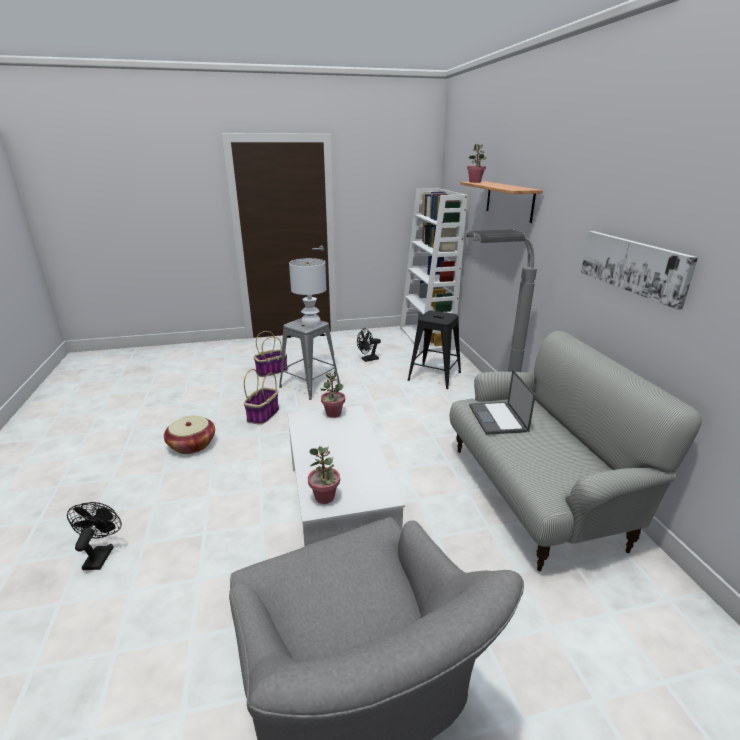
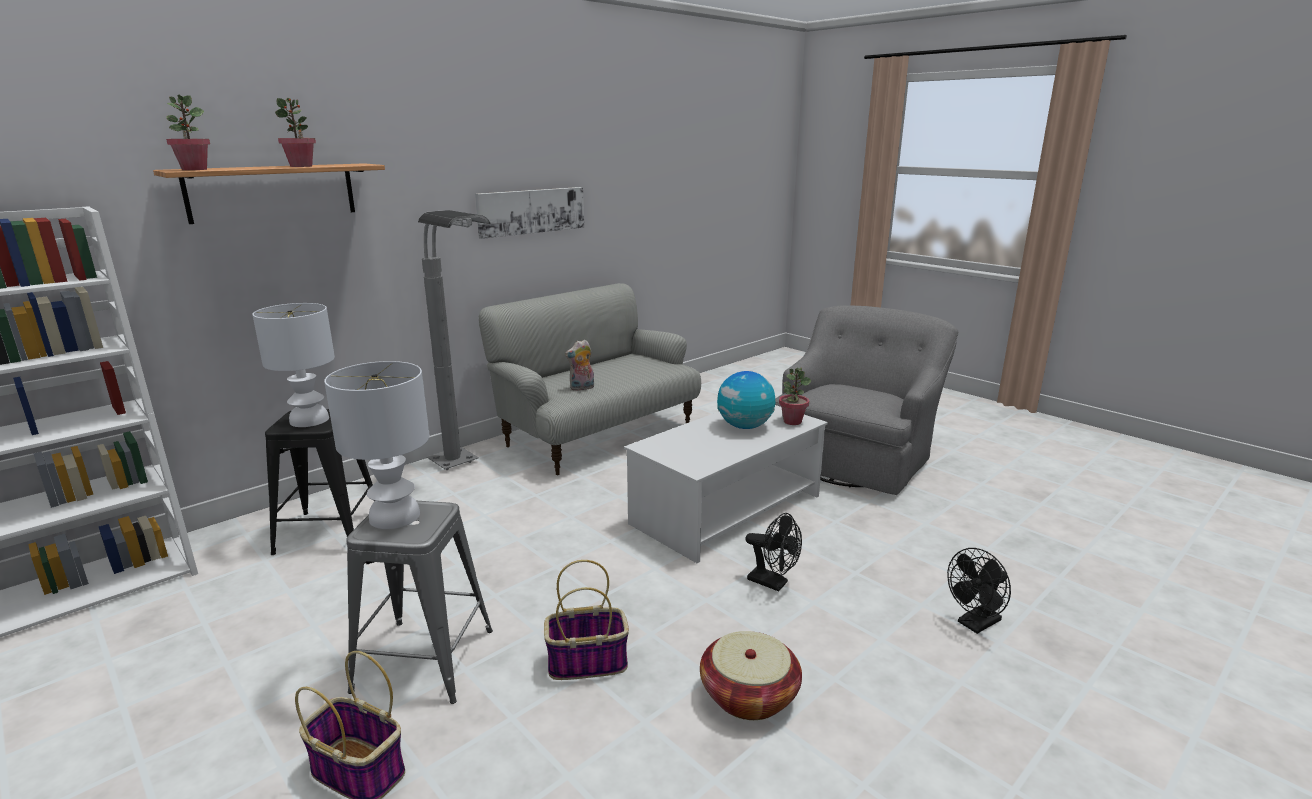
camera: 120 degrees left, 5 degrees down
potted plant [321,370,345,418] -> potted plant moved to [275,98,316,167]
black fan [357,328,381,362] -> black fan moved to [745,513,802,592]
laptop [469,370,536,435] -> plush toy [565,339,594,391]
none -> white table lamp [252,303,335,427]
none -> globe [717,371,775,429]

